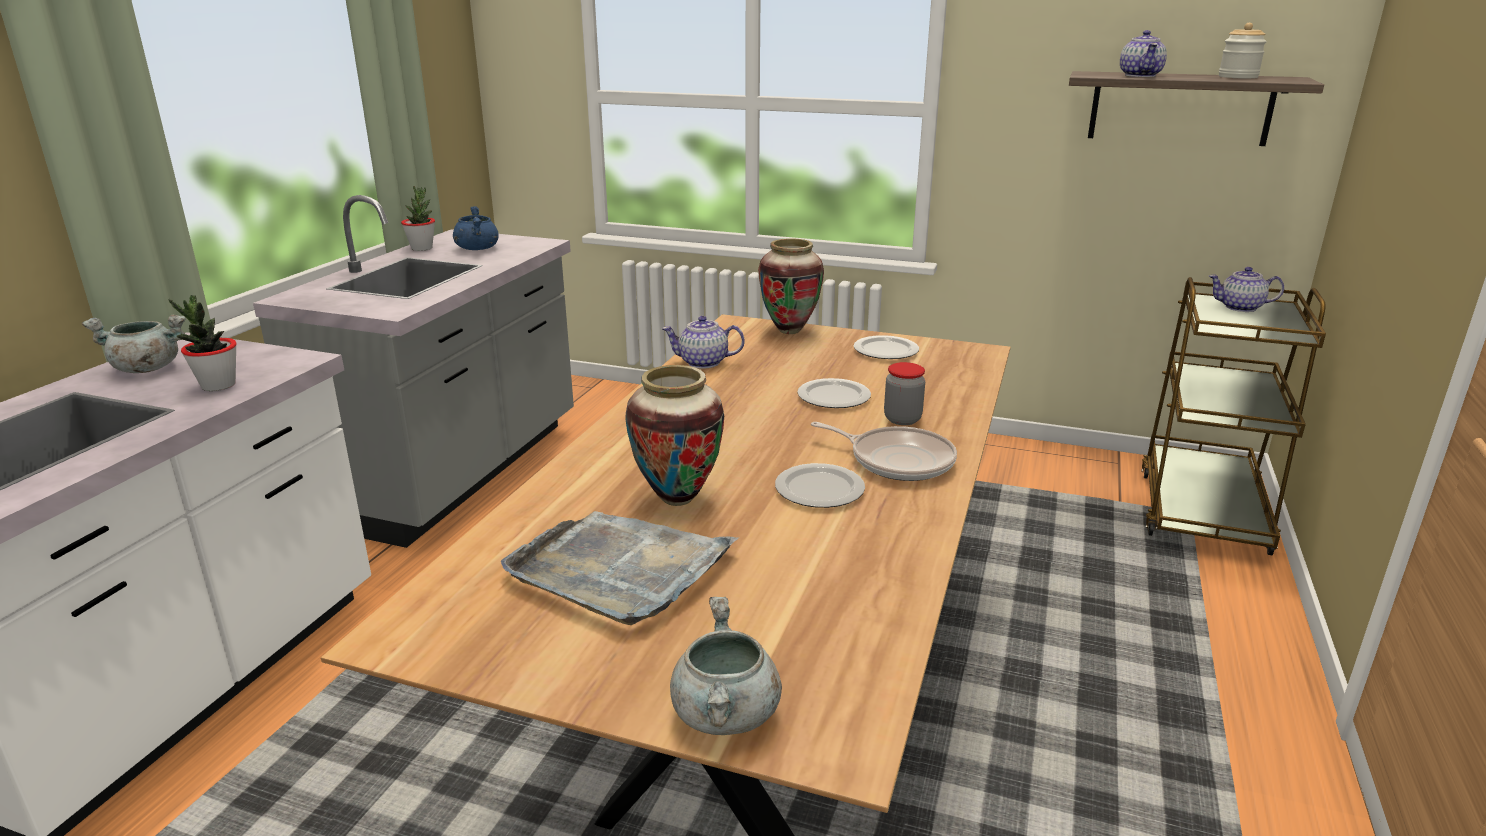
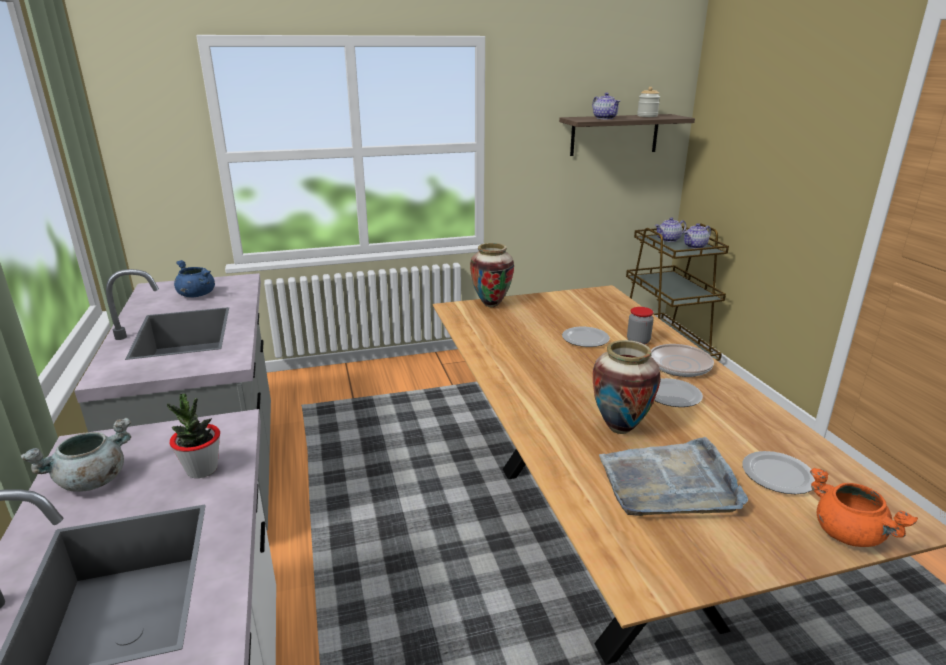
camera: 35 degrees left, 0 degrees up
potted plant [401,186,435,251] -> none
teapot [662,316,745,369] -> teapot moved to [683,223,711,249]
grey cooking pot [670,597,782,735] -> orange cooking pot [810,468,918,547]
plate [854,335,919,359] -> plate moved to [742,451,815,494]

